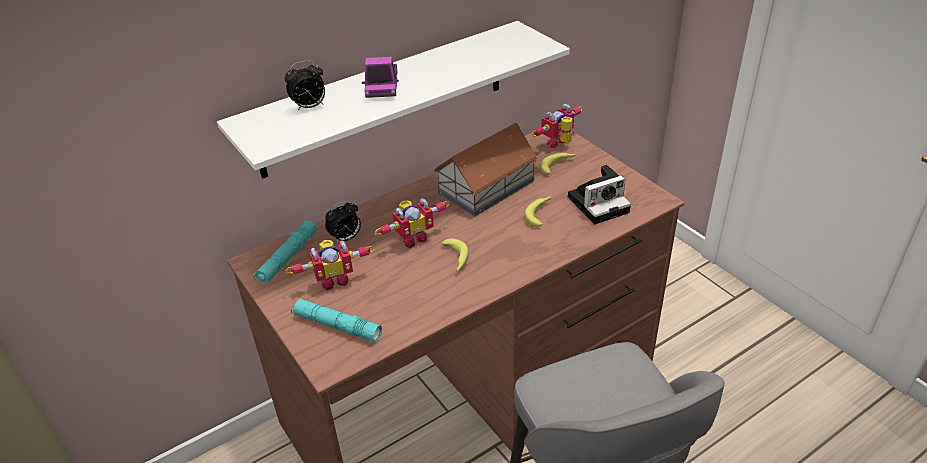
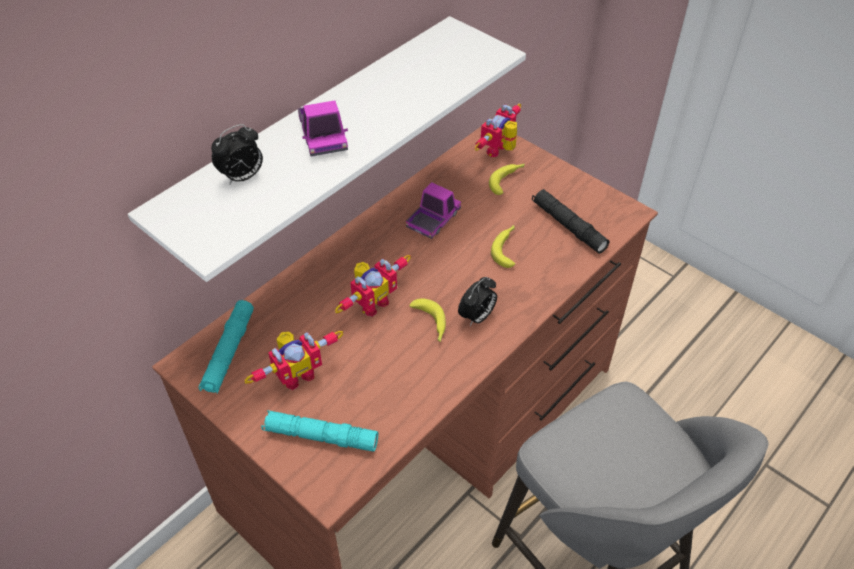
camera: 15 degrees left, 10 degrees up
alarm clock [325,200,361,243] -> alarm clock moved to [458,277,497,326]
toy house [434,123,538,216] -> toy truck [406,182,461,239]
camera [568,165,631,224] -> black flashlight [532,189,610,254]

